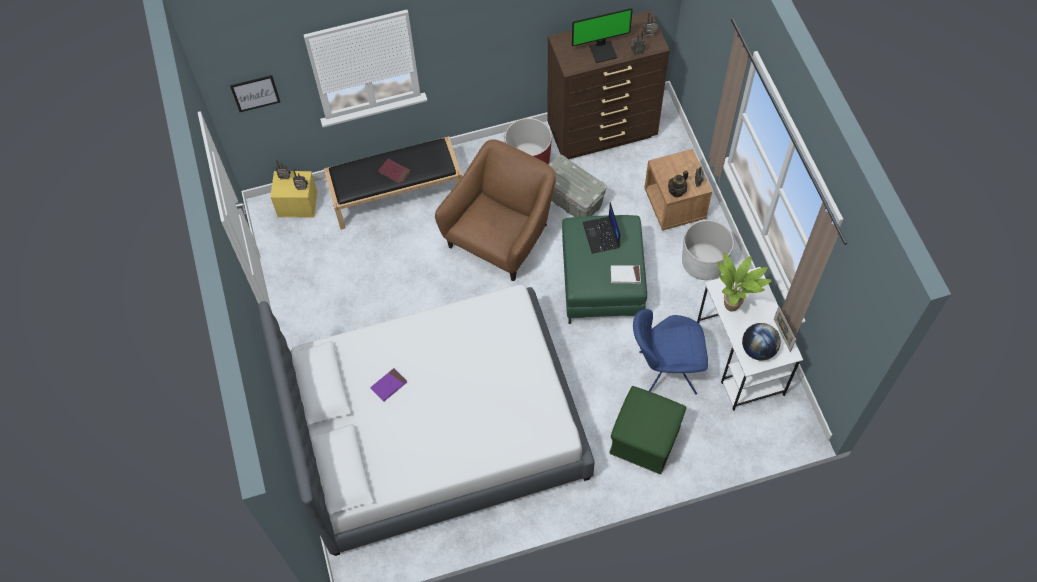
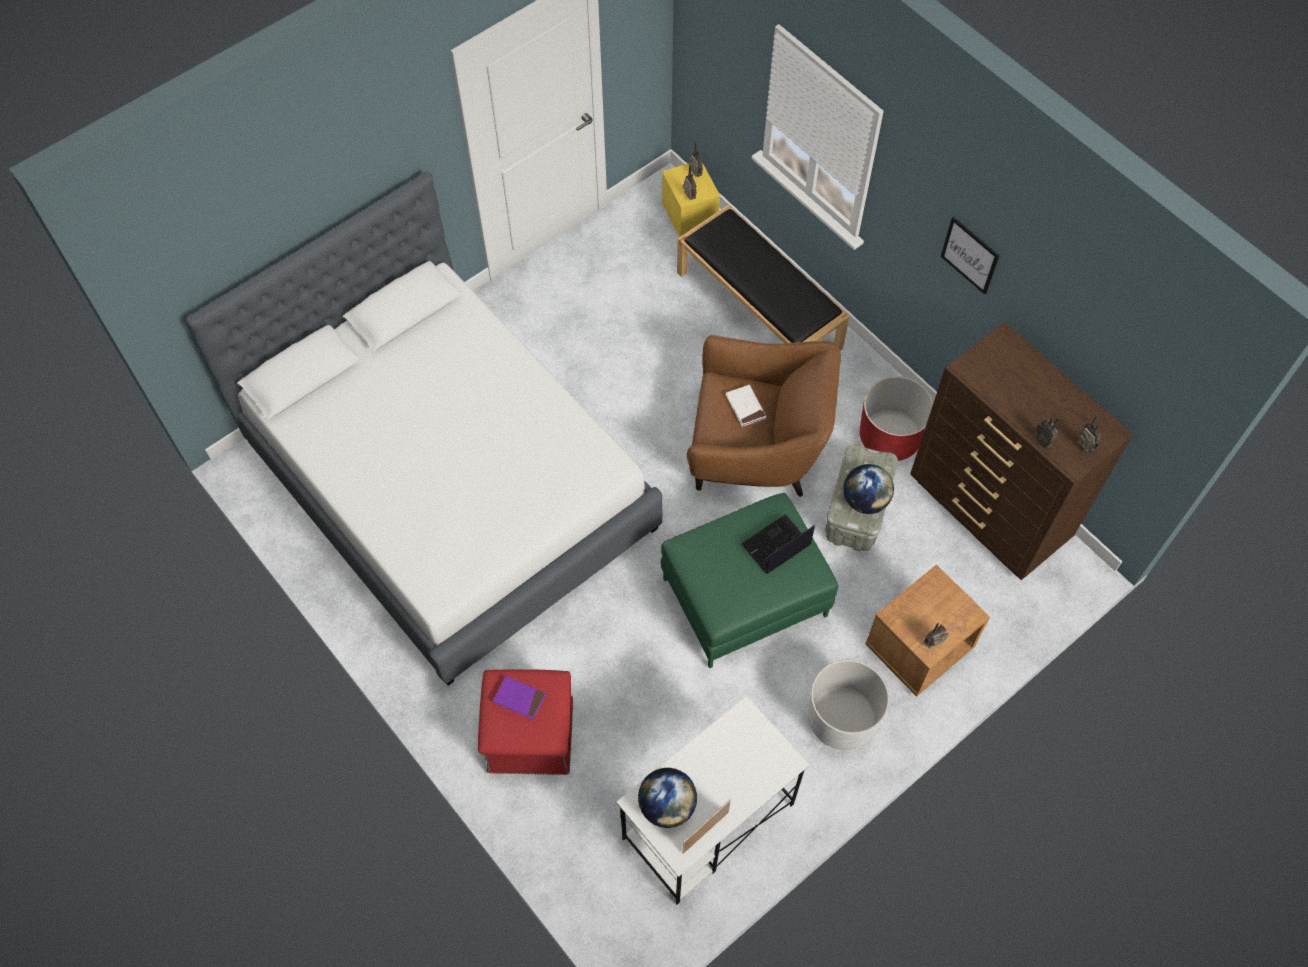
camera: 65 degrees right, 0 degrees up
picture [230,75,280,112] -> picture moved to [941,217,999,295]
purple book [370,368,407,401] -> purple book moved to [493,676,546,720]
red book [378,159,411,184] -> none
monitor [572,8,633,63] -> none
green ottoman [609,386,686,475] -> red ottoman [478,669,573,775]
white book [611,265,641,283] -> white book moved to [726,385,766,427]
blue chair [633,309,708,395] -> none
teapot [668,170,688,198] -> none
potted plant [718,252,772,311] -> none
none -> globe [843,464,894,514]

